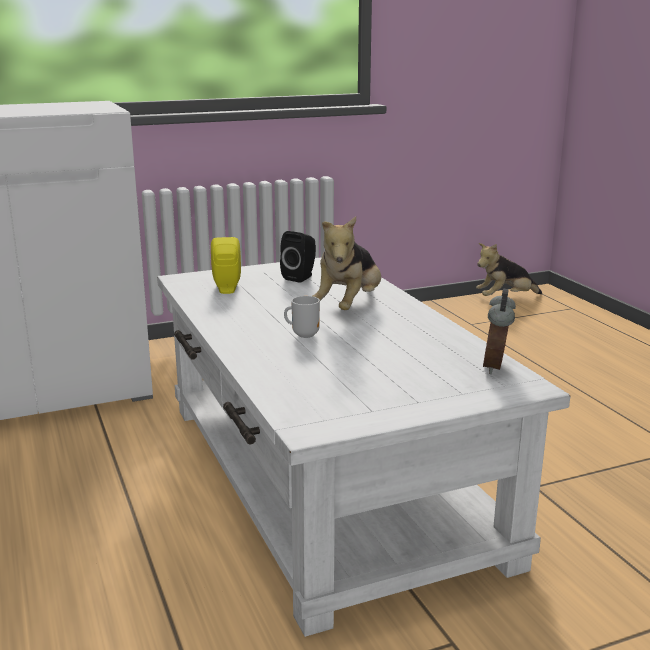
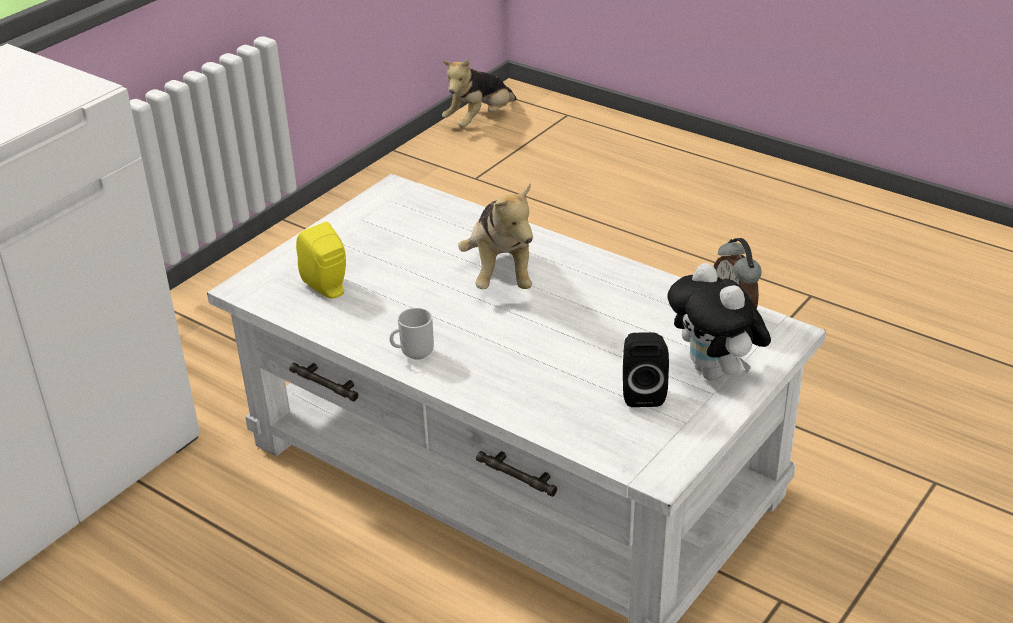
camera: 30 degrees left, 15 degrees up
black speaker [280,231,316,283] -> black speaker moved to [623,332,669,407]
mug [284,296,320,338] -> mug moved to [390,308,434,360]
none -> plush toy [668,263,771,380]

